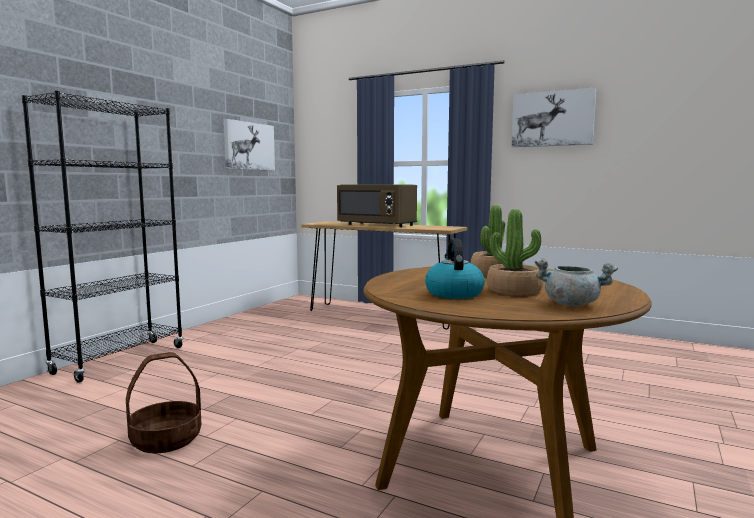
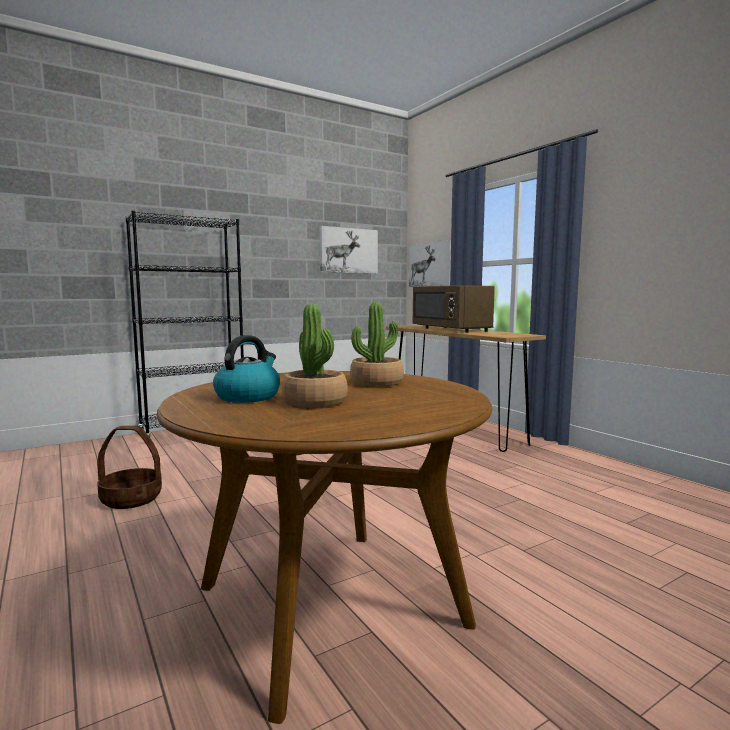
camera: 30 degrees right, 0 degrees up
picture [512,88,596,147] -> picture moved to [409,240,451,288]
grey cooking pot [535,258,618,306] -> none

